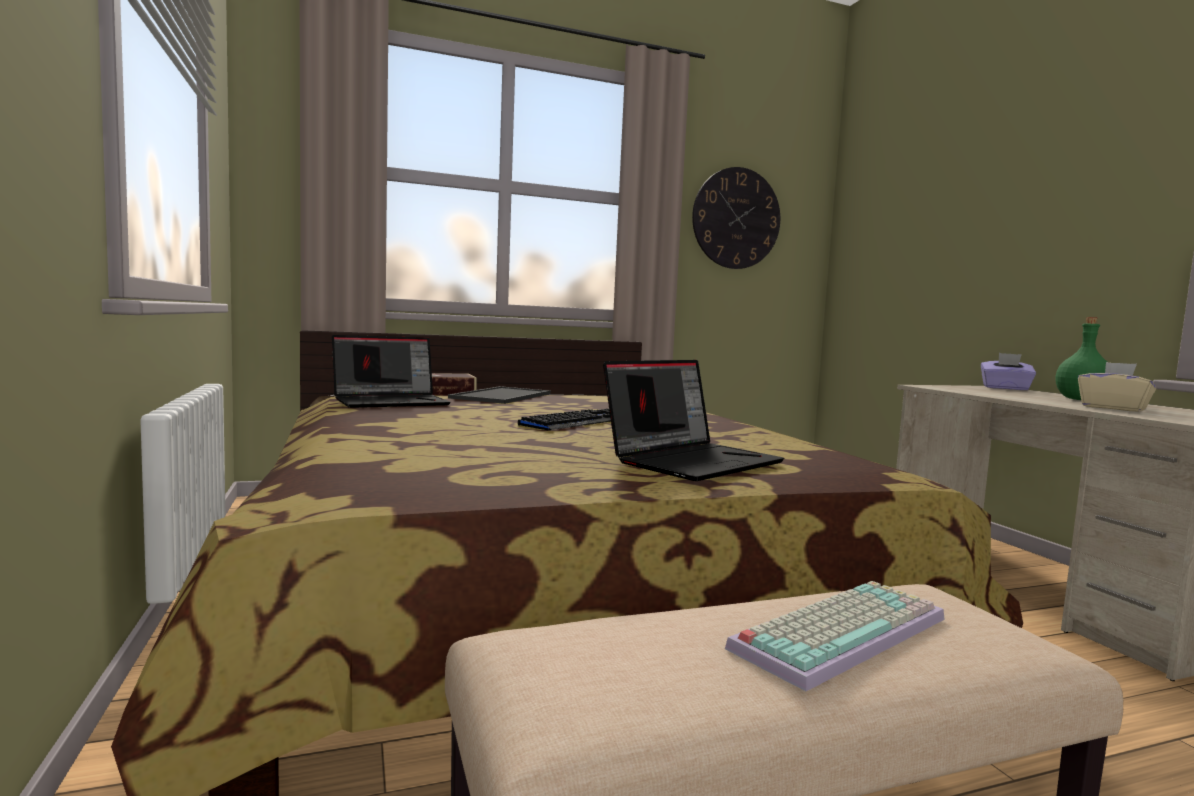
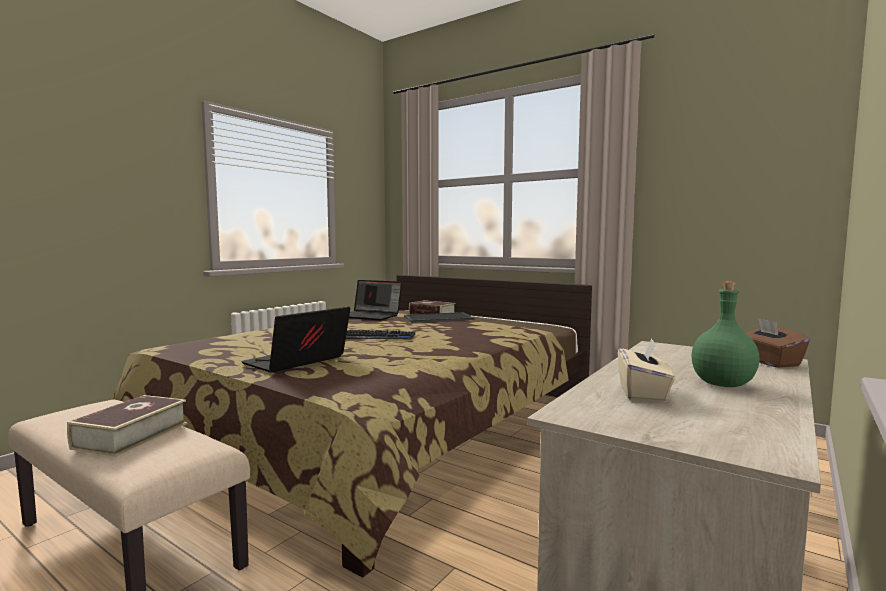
camera: 55 degrees right, 0 degrees up
laptop [603,360,784,481] -> laptop turned 120 degrees clockwise [241,307,350,372]
wall clock [692,167,780,269] -> none
keyboard [725,581,945,691] -> book [67,395,187,457]
purple tissue box [981,353,1036,390] -> brown tissue box [745,318,810,368]

